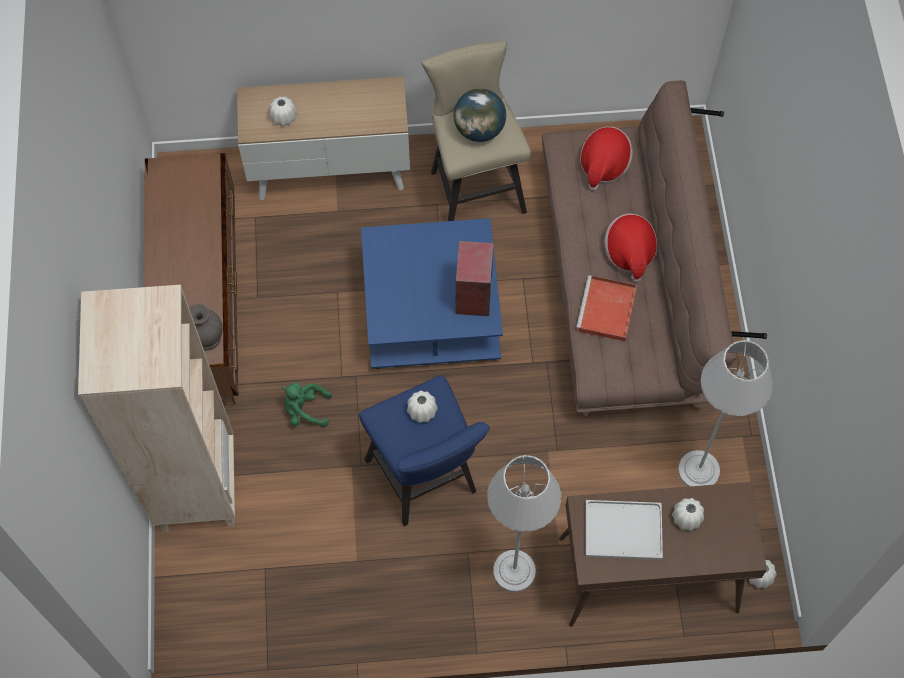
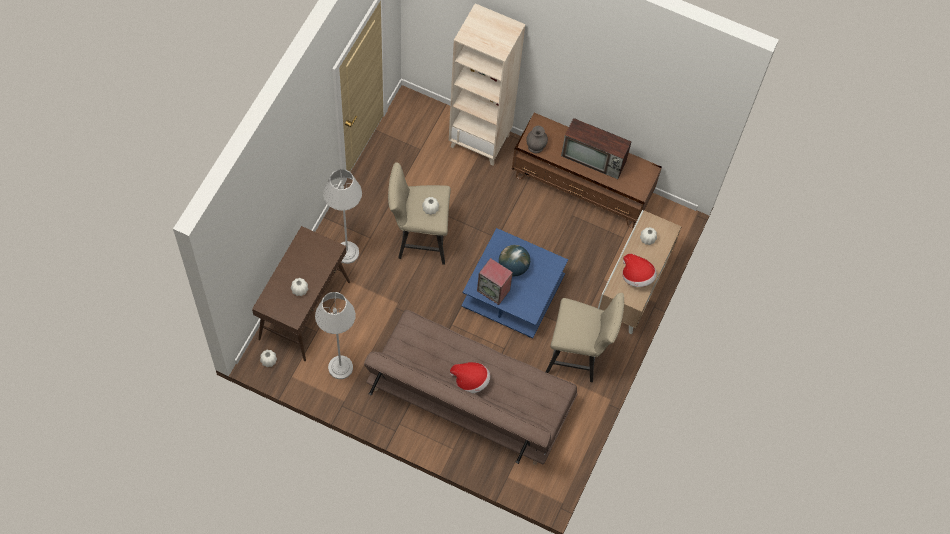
camera: 115 degrees right, 0 degrees up
green plush toy [282,382,332,427] -> none
blue stool [359,375,490,526] -> beige stool [388,162,451,265]
globe [454,89,506,142] -> globe moved to [499,245,530,276]
red tray [576,275,637,341] -> none
hat [580,127,633,190] -> hat moved to [622,253,657,287]
white tray [585,500,663,560] -> none
none -> television [561,118,632,179]

